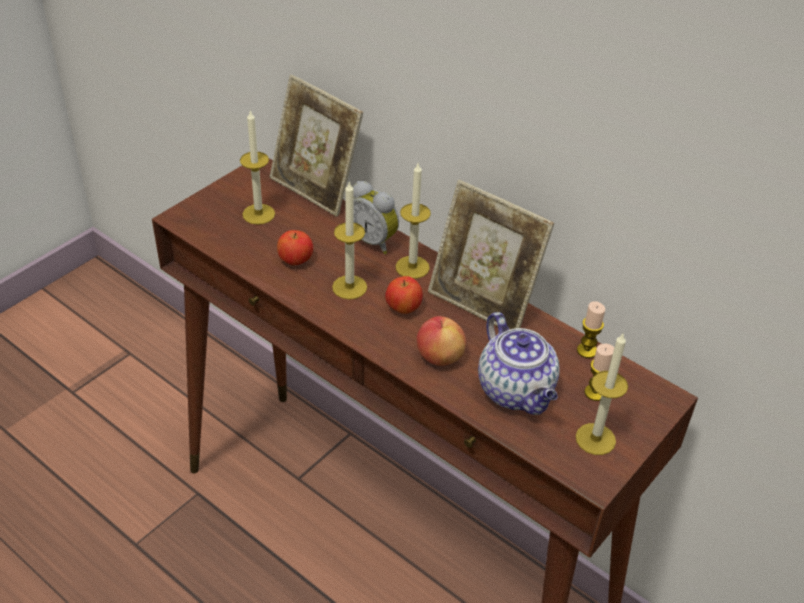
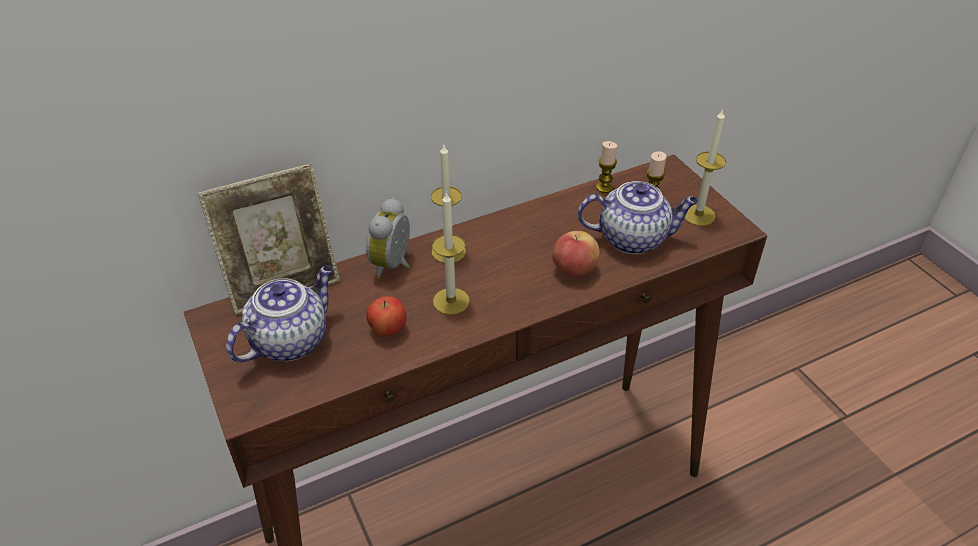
camera: 65 degrees left, 0 degrees up
candle [240,110,275,225] -> teapot [226,265,333,362]
alarm clock [353,181,399,254] -> alarm clock turned 135 degrees clockwise [366,198,410,279]
apple [385,276,423,314] -> none
picture frame [428,180,554,330] -> none

